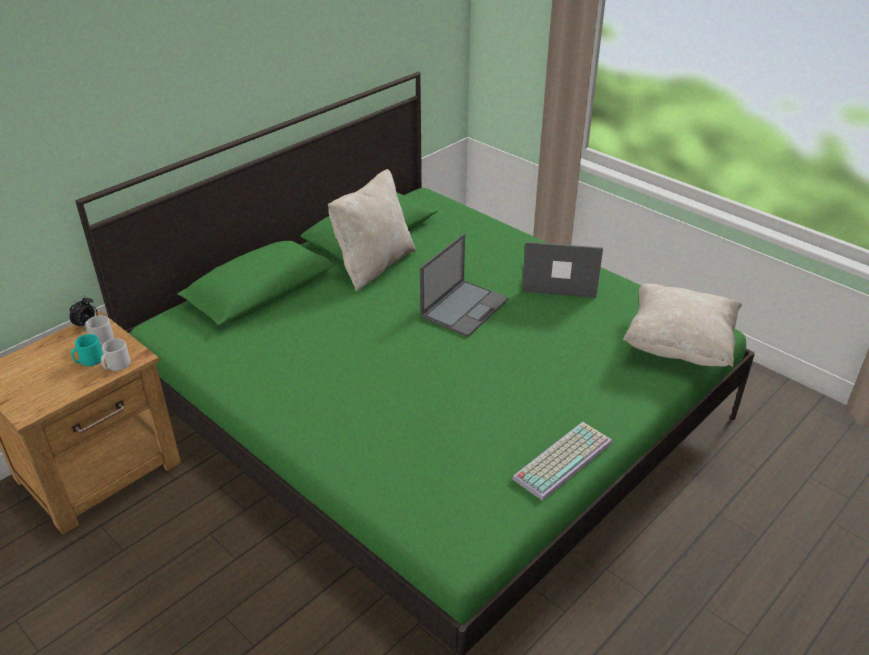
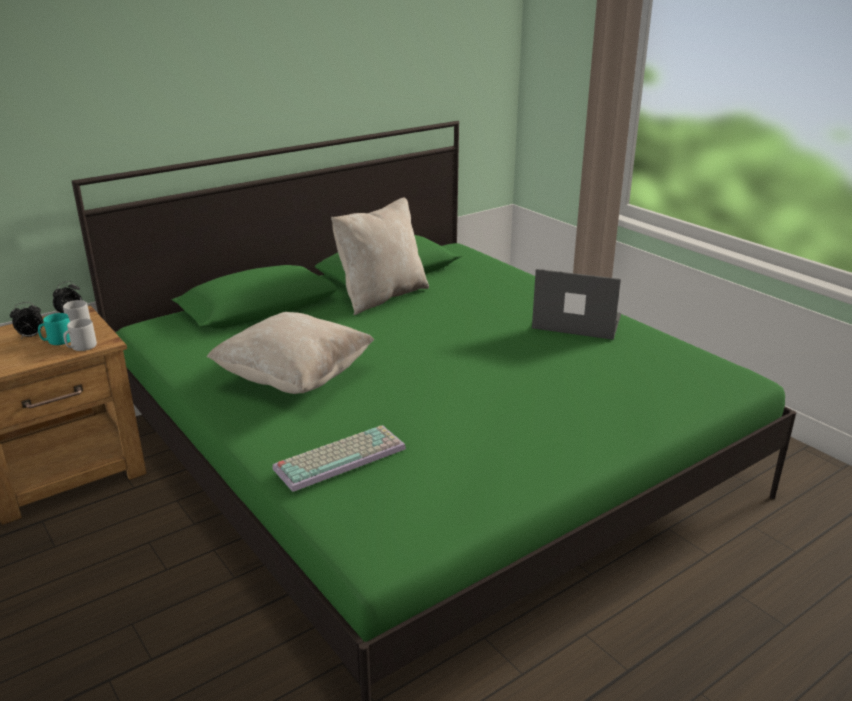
camera: 10 degrees right, 10 degrees down
laptop [420,233,509,337] -> none
keyboard [512,422,612,501] -> keyboard moved to [272,425,406,492]
beige pillow [623,284,742,367] -> beige pillow moved to [207,312,374,394]
none -> alarm clock [10,302,43,339]

